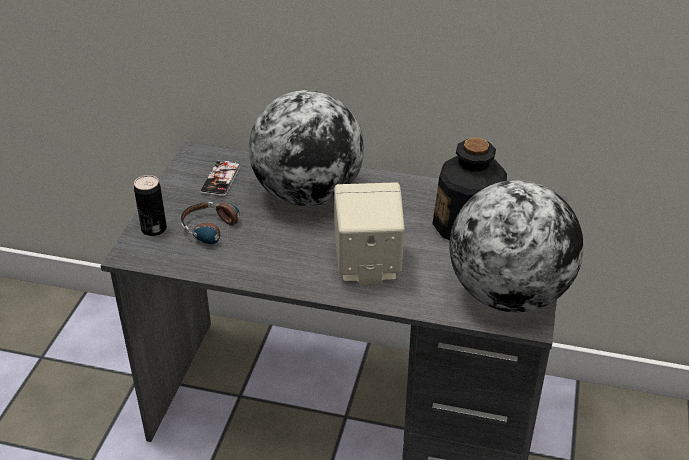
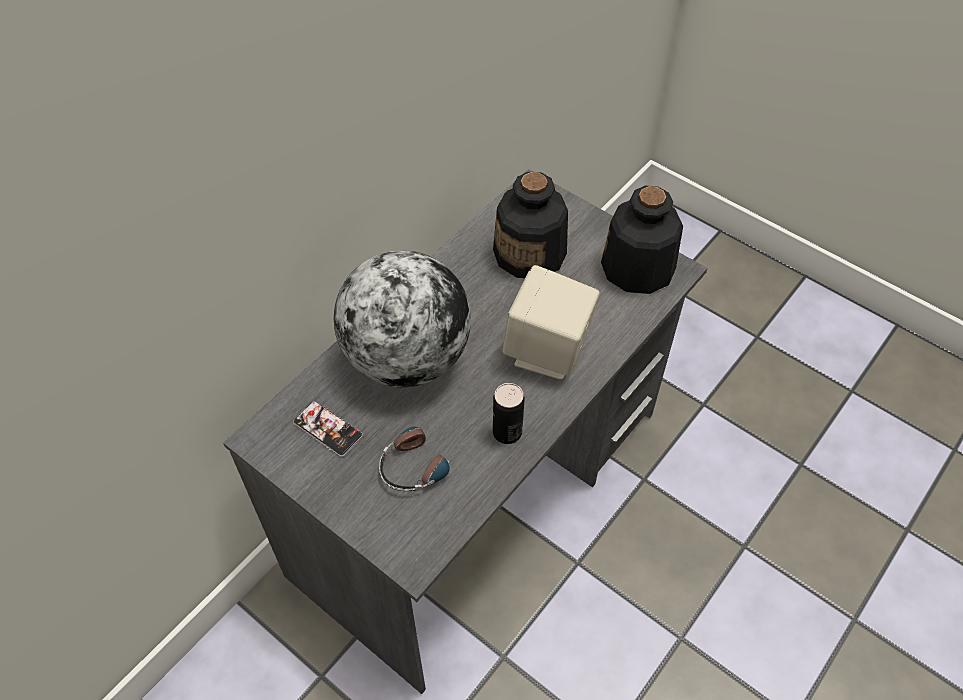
camera: 65 degrees left, 15 degrees up
can [134,175,167,236] -> can moved to [493,383,524,444]
globe [450,180,584,312] -> bottle [601,186,683,294]

